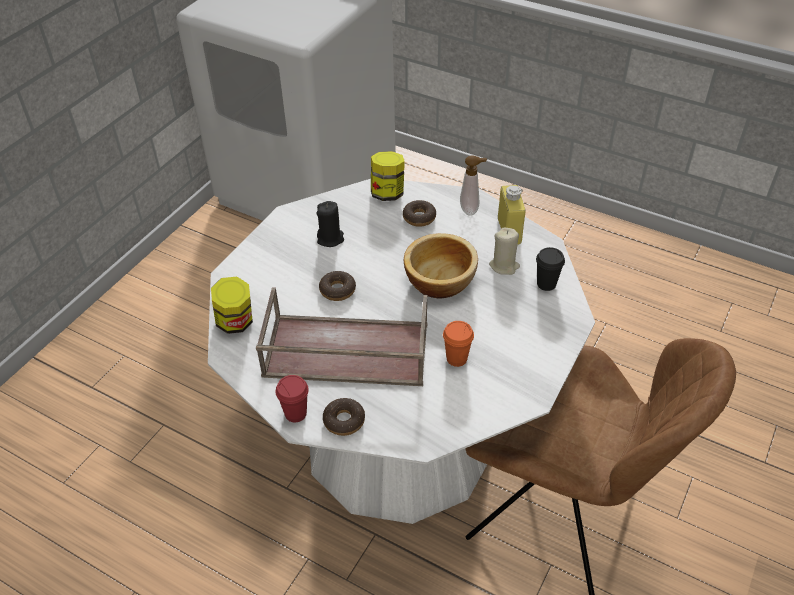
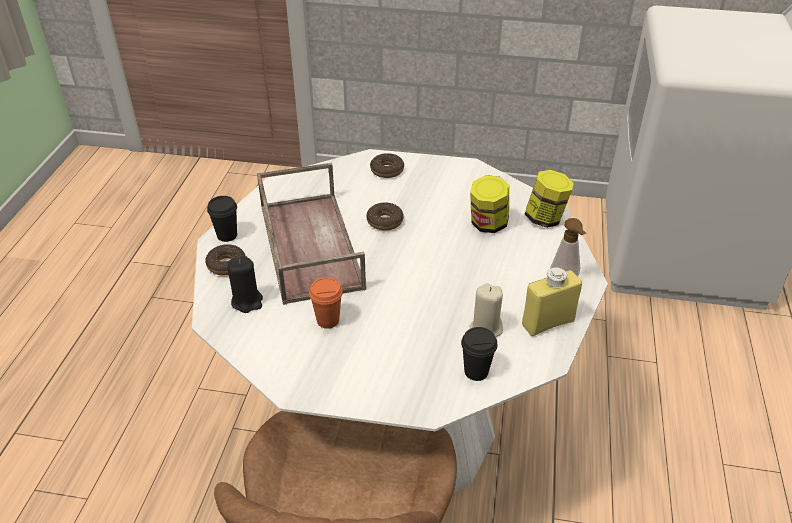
camera: 70 degrees right, 5 degrees down
jar [211,277,253,334] -> jar moved to [470,175,509,233]
red cup [276,375,309,422] -> black cup [207,196,237,242]
black candle [317,201,344,247] -> black candle moved to [227,256,263,313]
donut [403,200,436,227] -> donut moved to [370,153,404,178]
bowl [404,233,478,299] -> none

